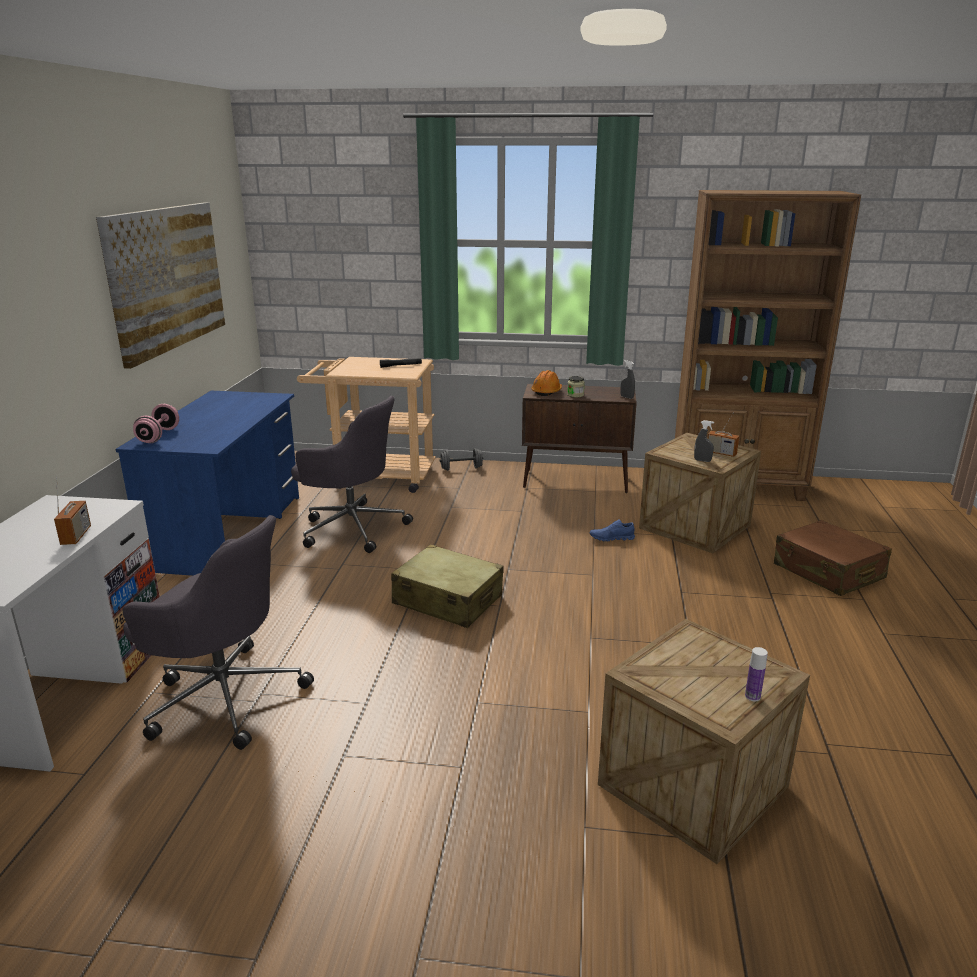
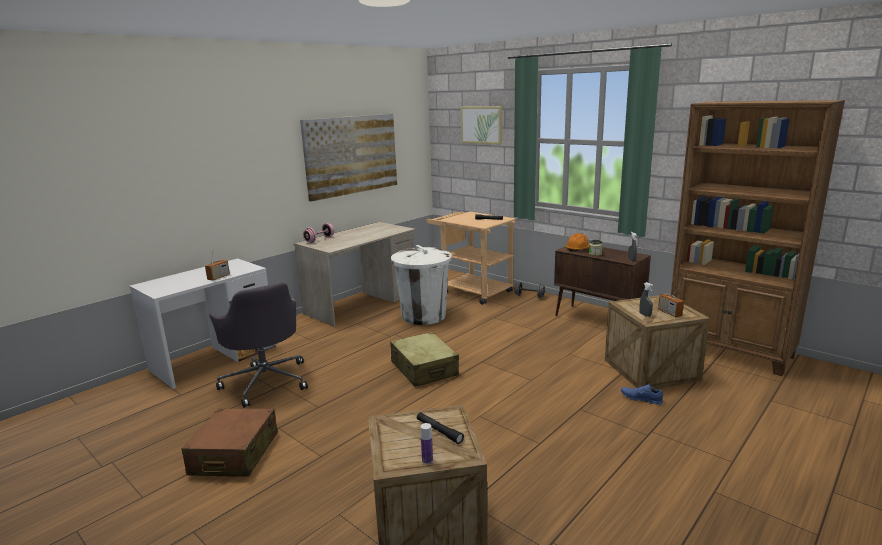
camera: 35 degrees right, 5 degrees down
blue desk [116,391,299,576] -> beige desk [294,222,415,327]
grey office chair [291,396,413,553] -> white trash can [391,245,452,325]
blue shoe [590,519,635,542] -> blue shoe moved to [621,384,663,405]
brown suitcase [774,520,892,596] -> brown suitcase moved to [182,408,278,477]
none -> black flashlight [417,412,464,444]
none -> picture [461,106,502,145]

